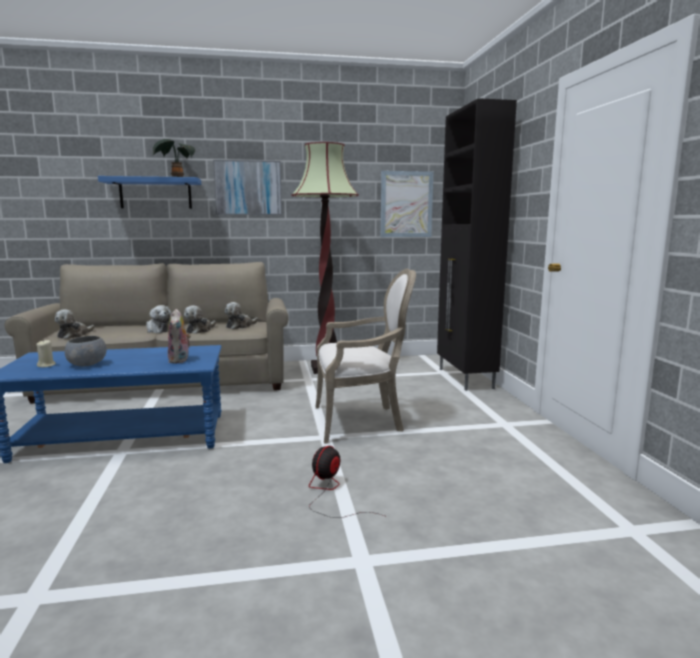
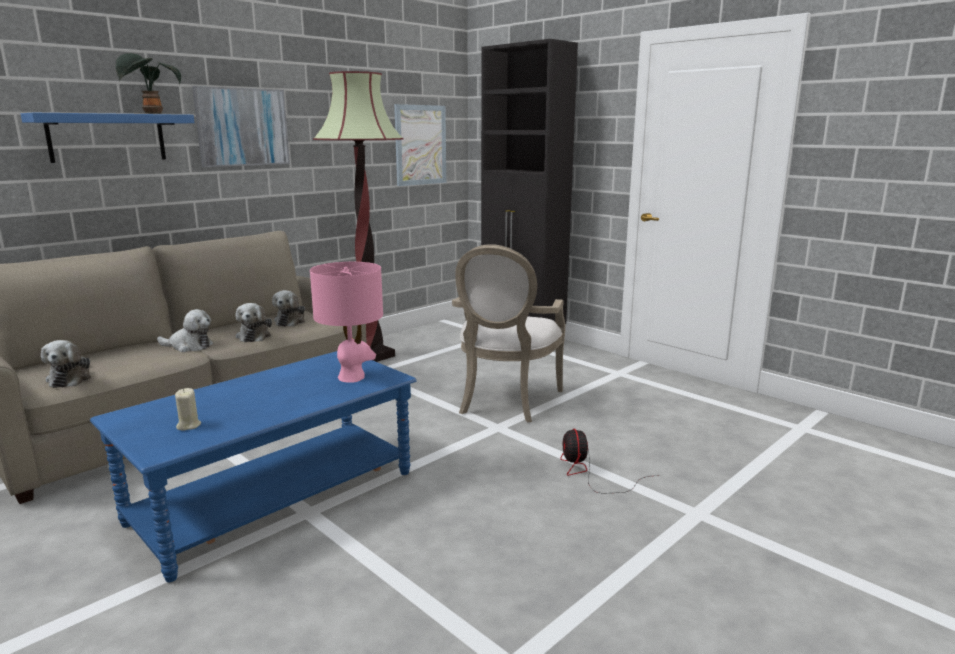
camera: 35 degrees left, 5 degrees up
grey bowl [65,336,107,366] -> none
plush toy [168,309,191,364] -> pink table lamp [310,262,383,383]
armchair [316,269,416,444] -> armchair turned 150 degrees clockwise [452,244,565,422]

